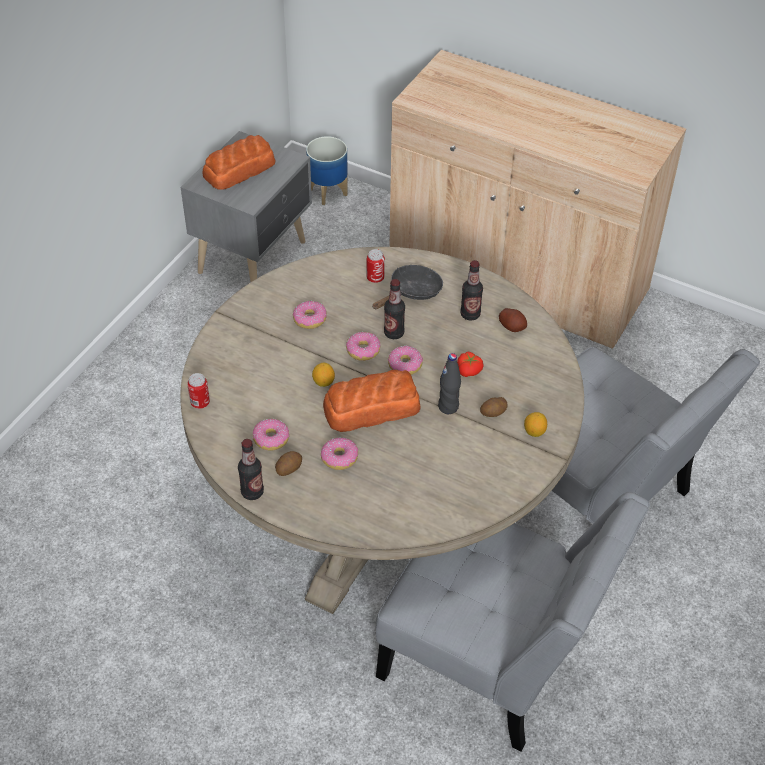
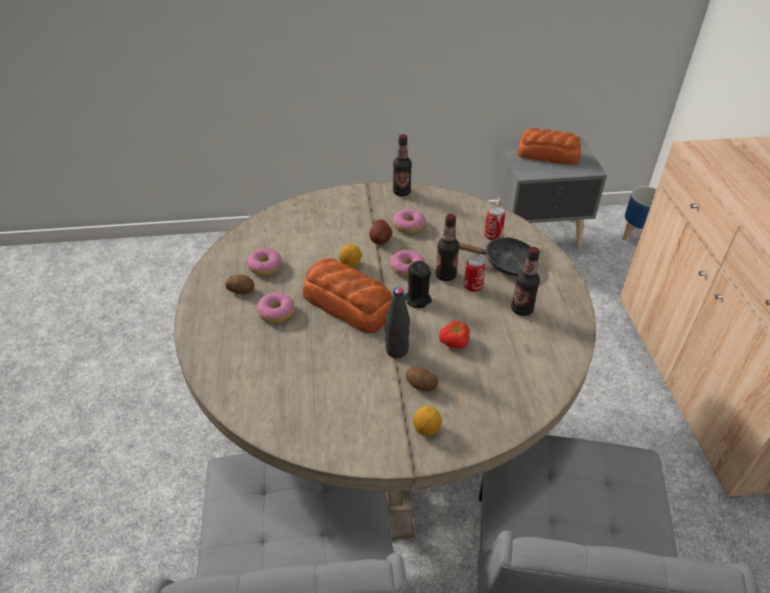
camera: 55 degrees right, 5 degrees down
can [187,373,210,409] -> can moved to [464,255,486,292]
bottle [238,439,264,500] -> bottle moved to [393,135,412,197]
donut [388,346,423,375] -> black candle [403,261,432,308]
potato [499,308,527,332] -> potato moved to [369,219,392,245]

